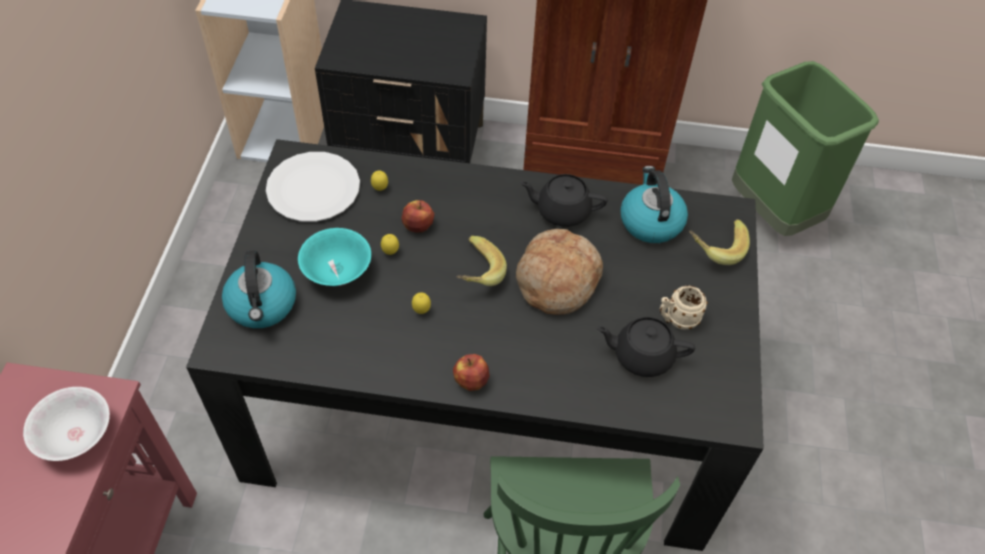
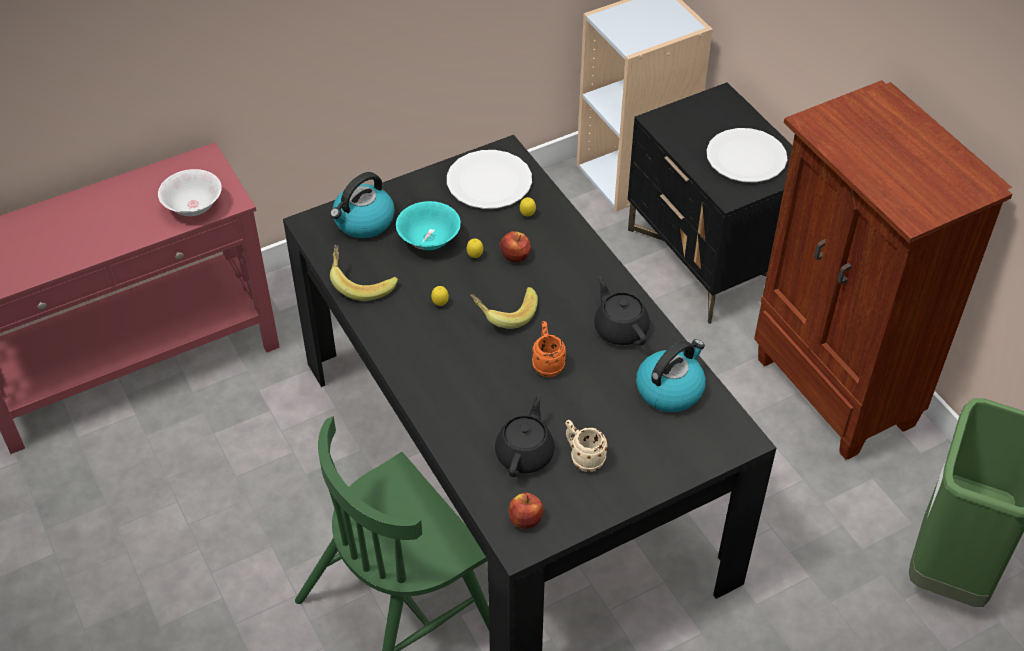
camera: 55 degrees right, 5 degrees down
apple [453,354,490,391] -> apple moved to [508,493,544,529]
bread [516,229,603,315] -> orange mug [532,321,566,377]
black teapot [596,317,695,377] -> black teapot turned 45 degrees clockwise [495,394,555,477]
banana [689,219,750,265] -> banana moved to [330,245,398,301]
none -> white plate [707,128,788,182]

